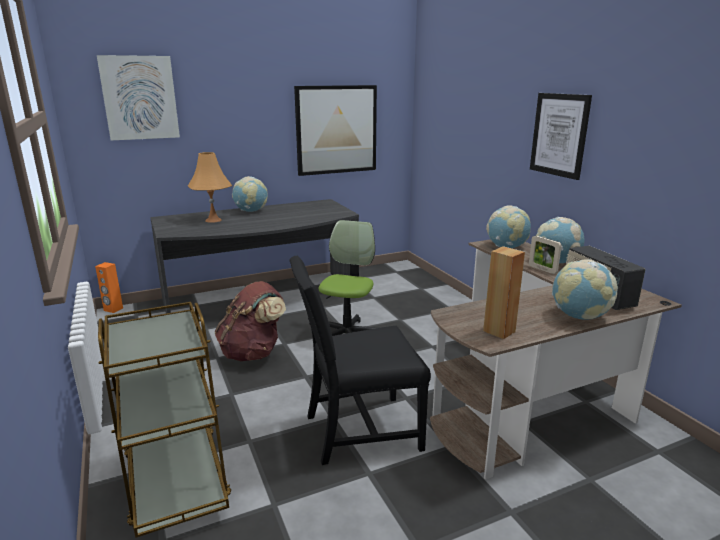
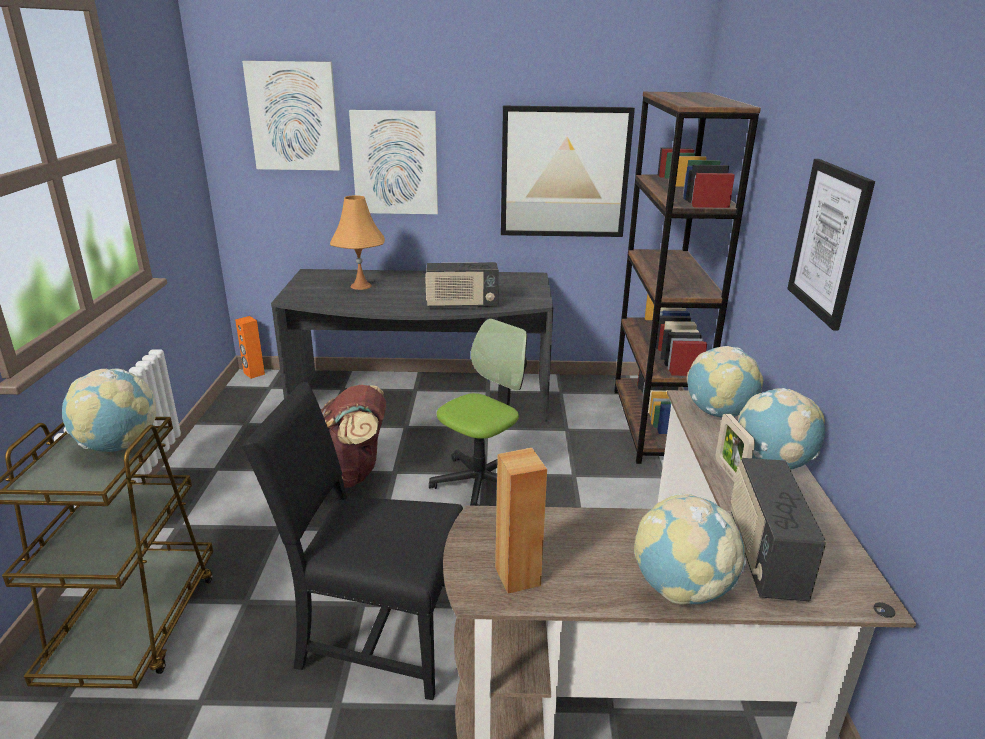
camera: 25 degrees right, 5 degrees up
globe [232,176,268,212] -> globe moved to [62,369,156,452]
none -> picture [349,110,438,214]
none -> radio [425,262,499,309]
none -> brown bookcase [614,92,761,464]

